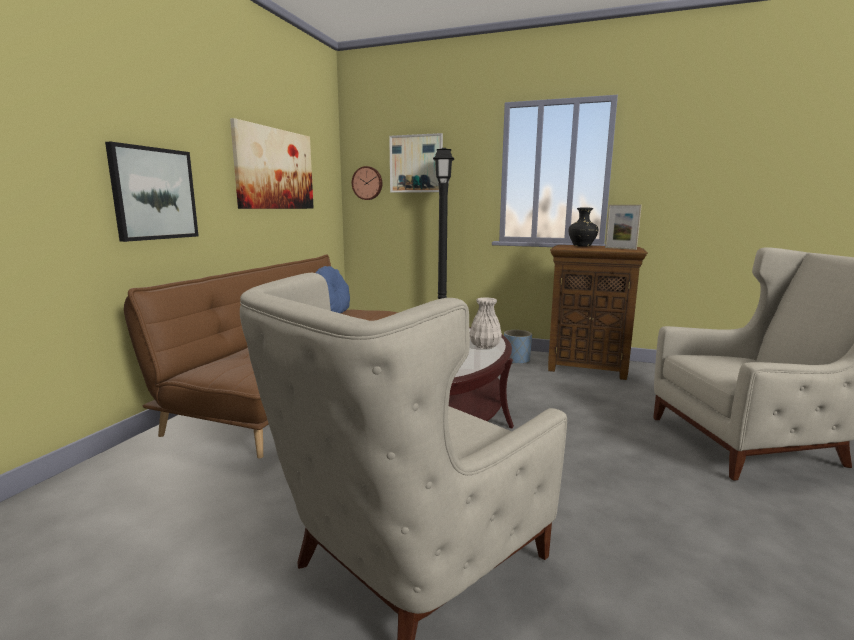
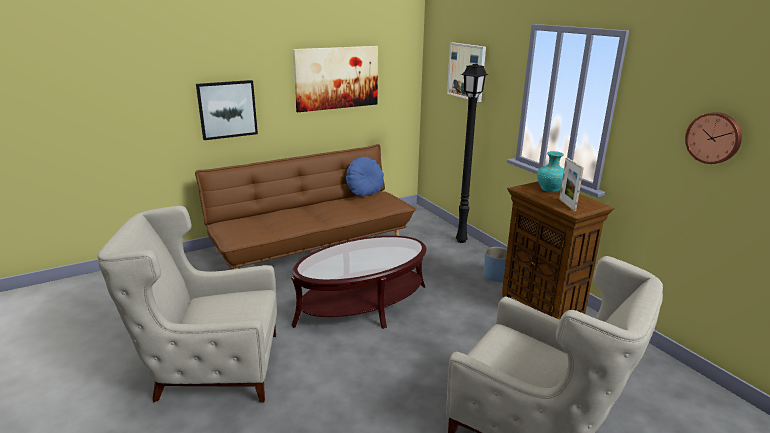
camera: 40 degrees right, 10 degrees up
wall clock [352,166,382,200] -> wall clock moved to [685,112,742,164]
white vase [470,297,502,349] -> none
black vase [568,207,599,247] -> turquoise vase [537,151,564,192]

